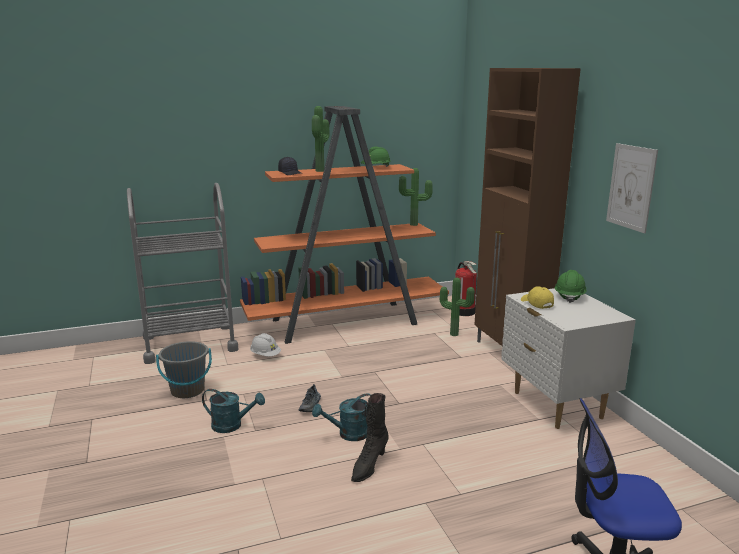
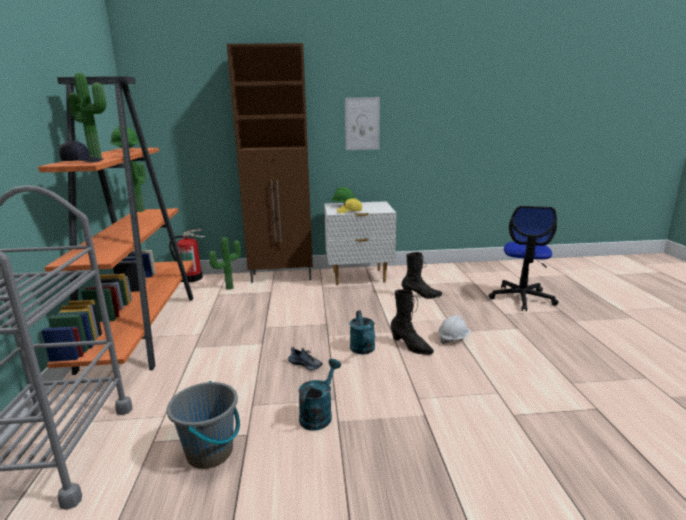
camera: 75 degrees left, 0 degrees up
white hard hat [250,333,281,357] -> white hard hat moved to [438,315,471,344]
none -> black boot [402,252,442,299]

